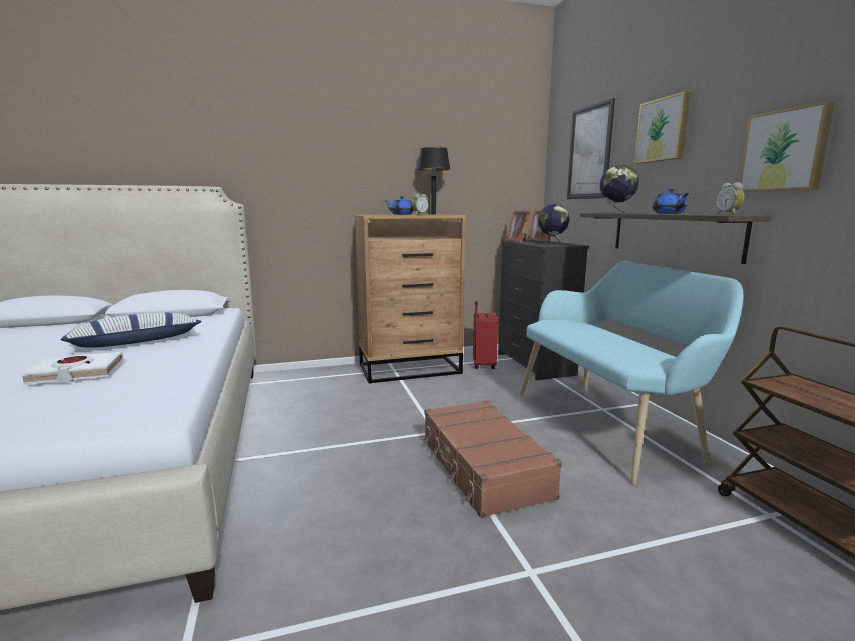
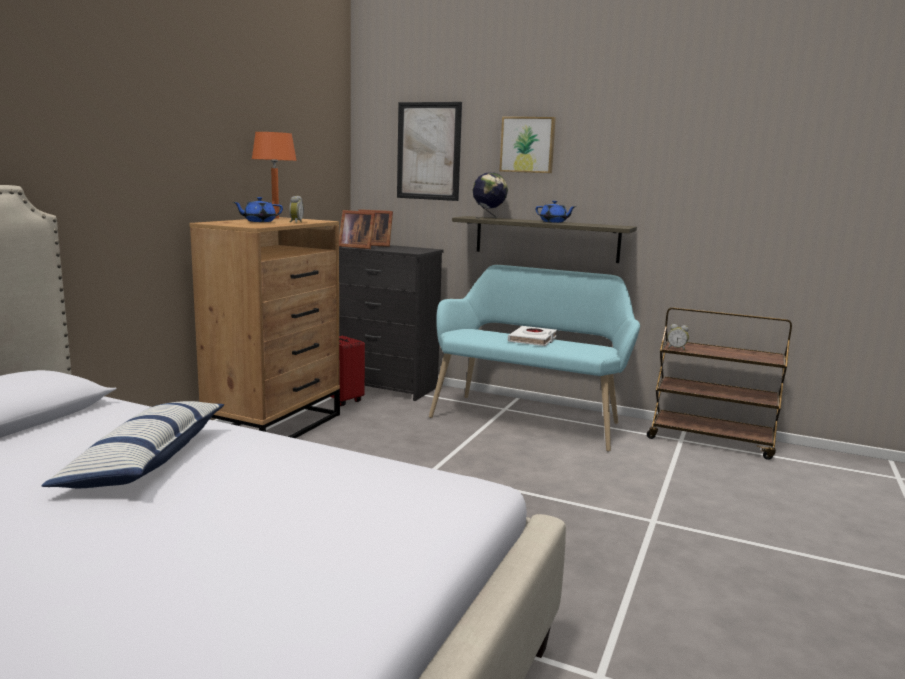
camera: 50 degrees left, 0 degrees up
white book [19,352,123,385] -> white book moved to [508,326,557,346]
black table lamp [417,147,450,214] -> orange table lamp [252,132,297,219]
brown suitcase [424,400,562,518] -> none
globe [538,204,570,245] -> none
alarm clock [716,182,744,215] -> alarm clock moved to [668,324,689,351]
picture [739,101,835,192] -> none

